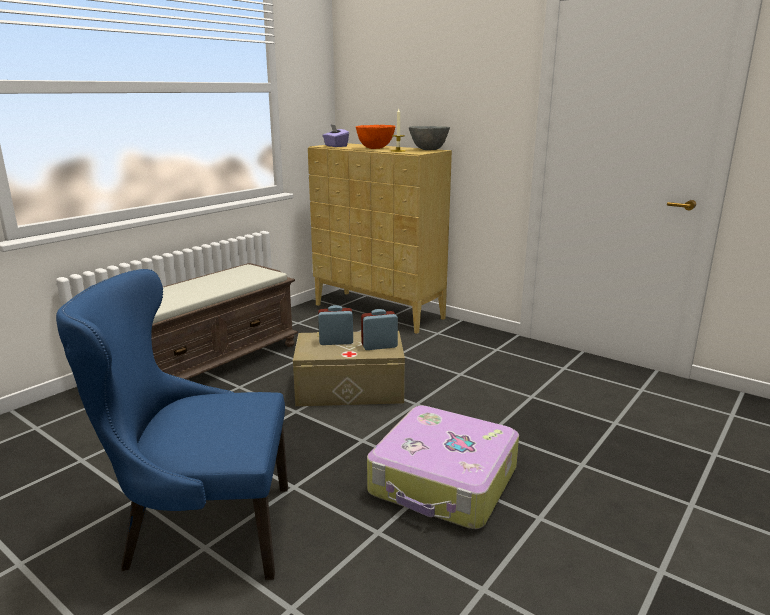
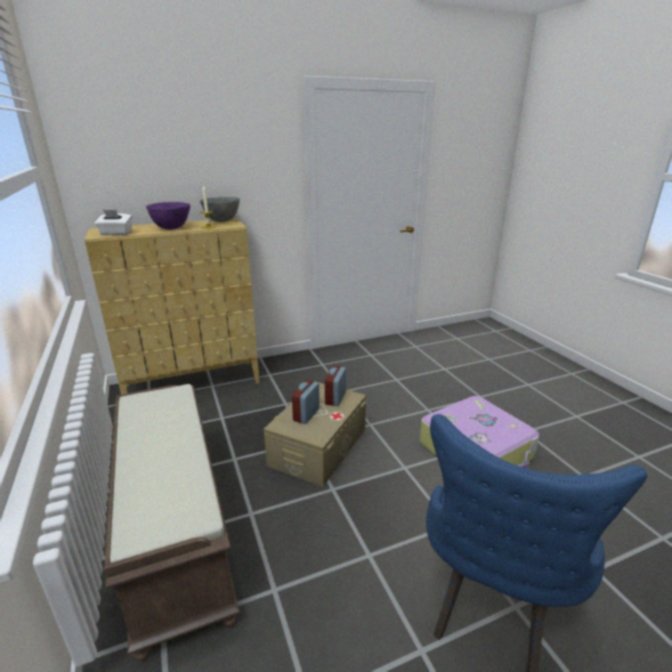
camera: 60 degrees left, 5 degrees up
purple tissue box [322,124,349,147] -> white tissue box [94,210,132,235]
orange bowl [356,125,395,149] -> purple bowl [146,202,190,230]

